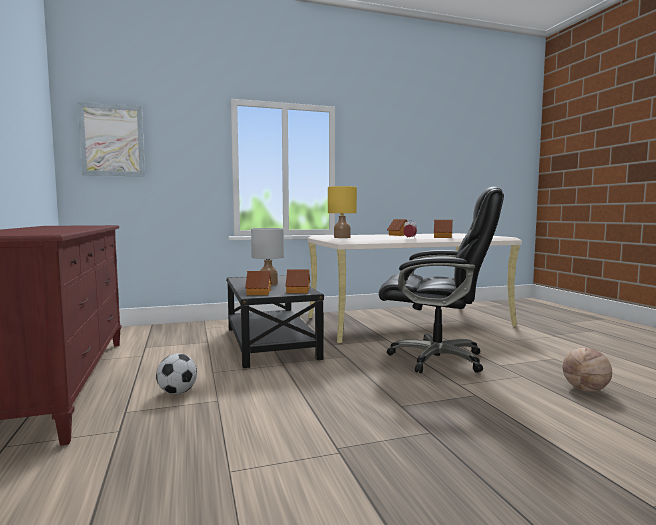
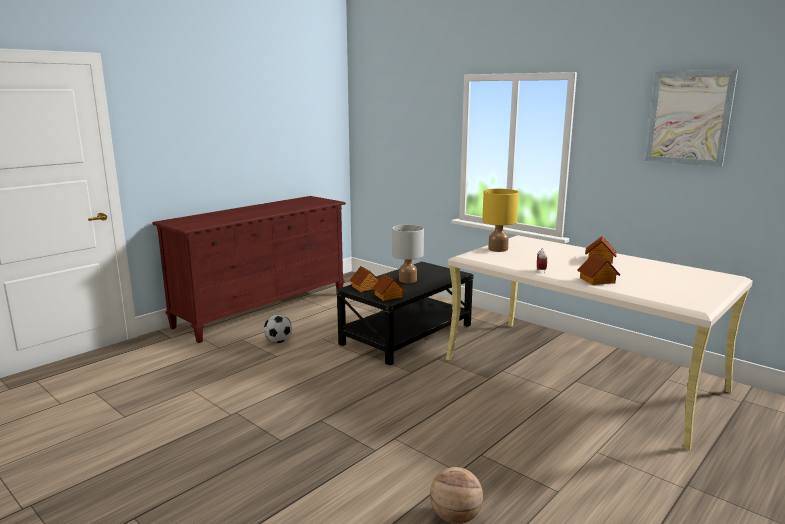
camera: 60 degrees right, 10 degrees up
picture [78,102,145,177] -> picture moved to [645,70,738,167]
black office chair [378,187,504,373] -> none

